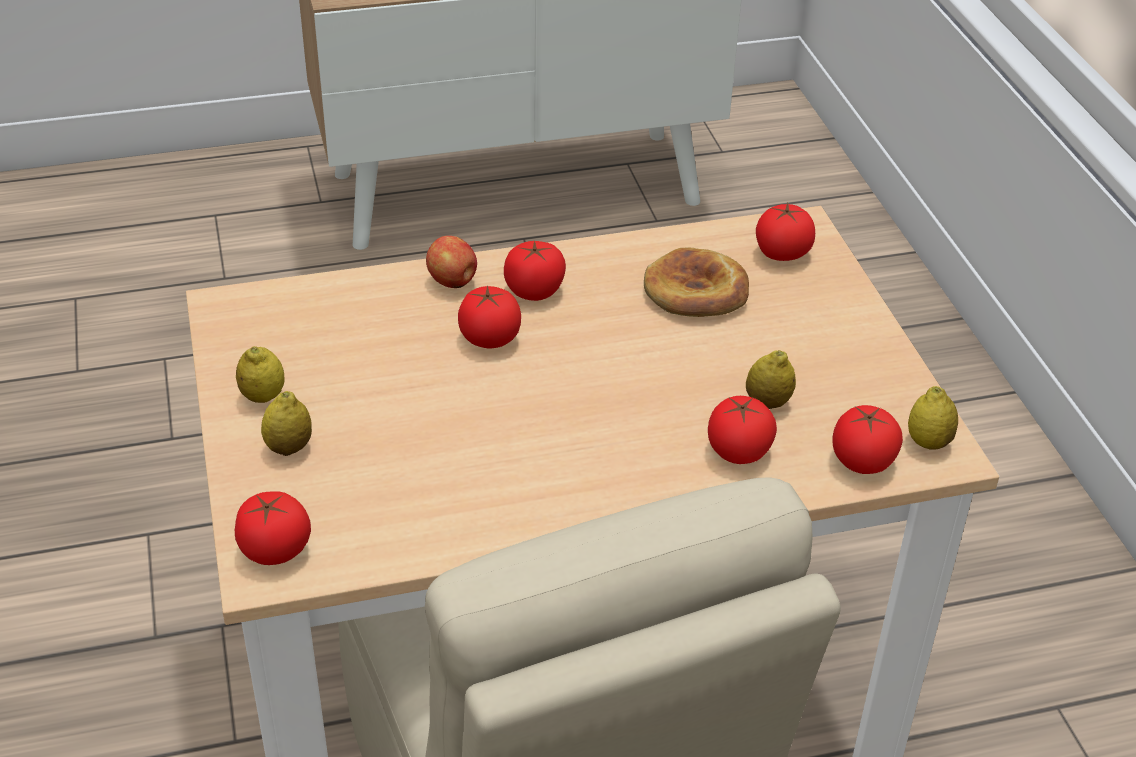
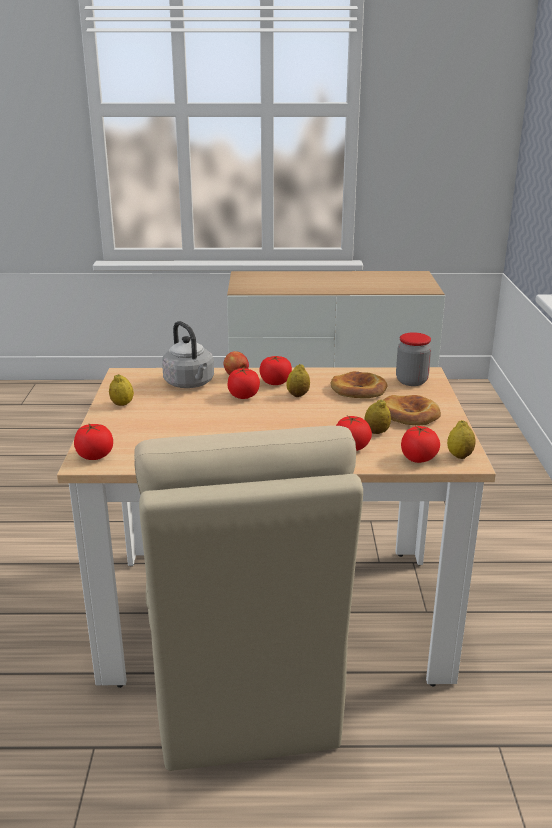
camera: 15 degrees right, 15 degrees down
lemon [261,391,312,456] -> lemon moved to [286,364,310,397]
tomato [756,203,815,261] -> jar [396,332,431,386]
none -> grey kettle [162,321,214,388]
none -> bread [383,395,441,425]

